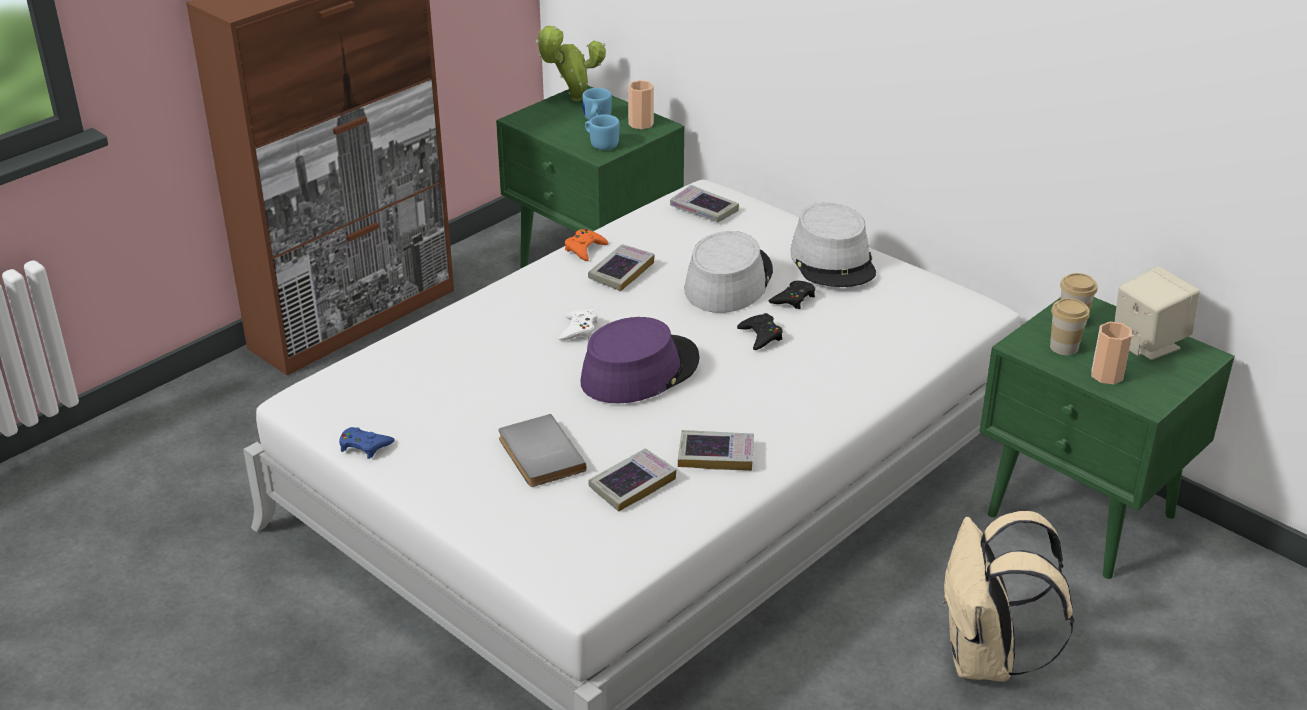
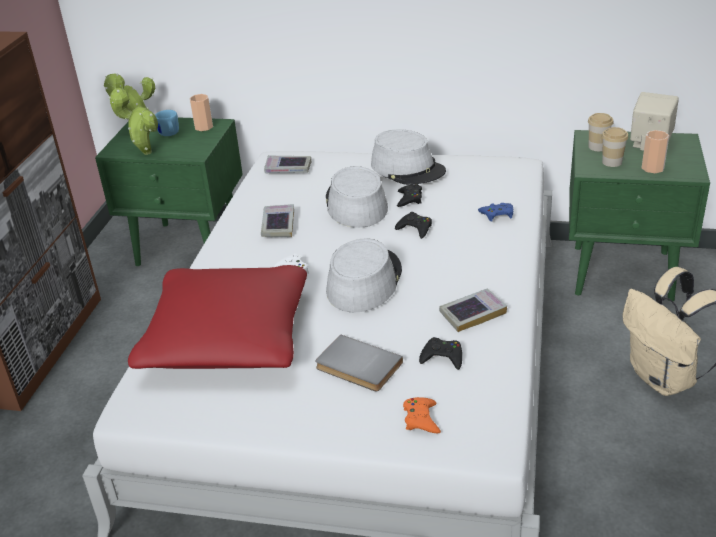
camera: 30 degrees left, 0 degrees up
blue game controller [339,427,395,459] -> blue game controller moved to [478,203,513,221]
orange game controller [565,229,608,261] -> orange game controller moved to [403,397,441,434]
purple hat [580,317,700,403] -> grey hat [326,239,402,313]
blue mug [585,114,620,150] -> none
book [588,449,677,512] -> black game controller [419,337,462,370]
none -> potted plant [109,88,158,155]
none -> red pillow [128,265,307,369]

